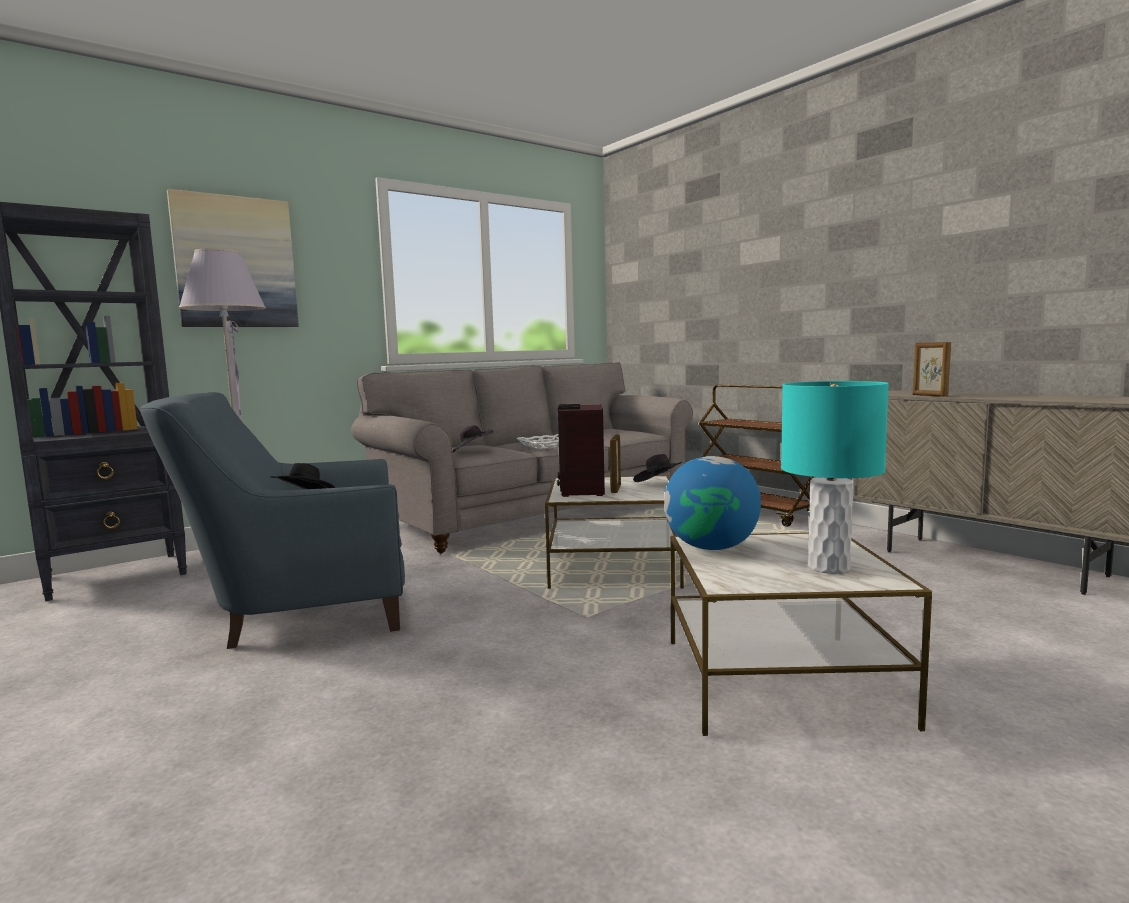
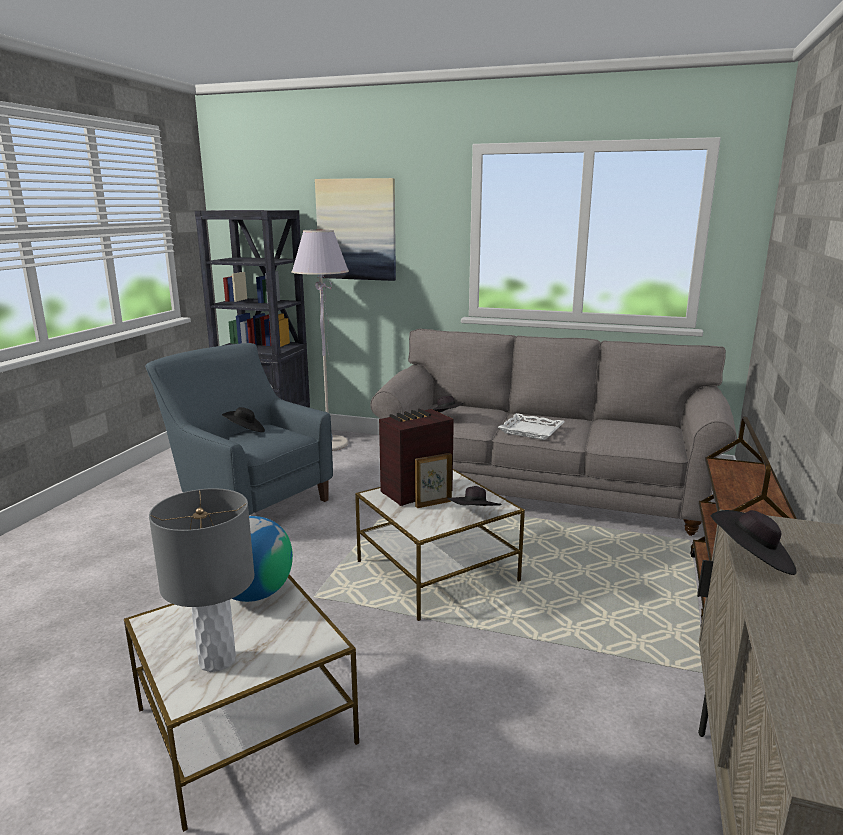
camera: 55 degrees right, 10 degrees up
turquoise table lamp [781,381,889,574] -> grey table lamp [149,488,255,672]
picture frame [913,342,951,397] -> black hat [711,510,797,575]

